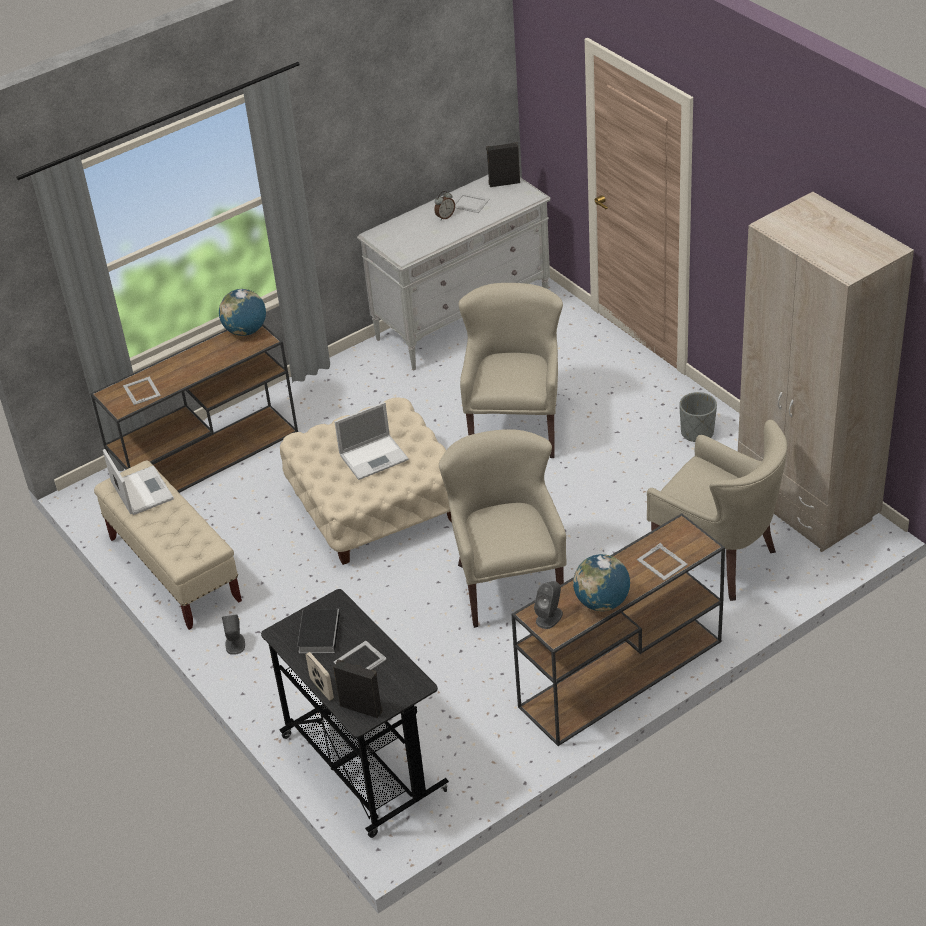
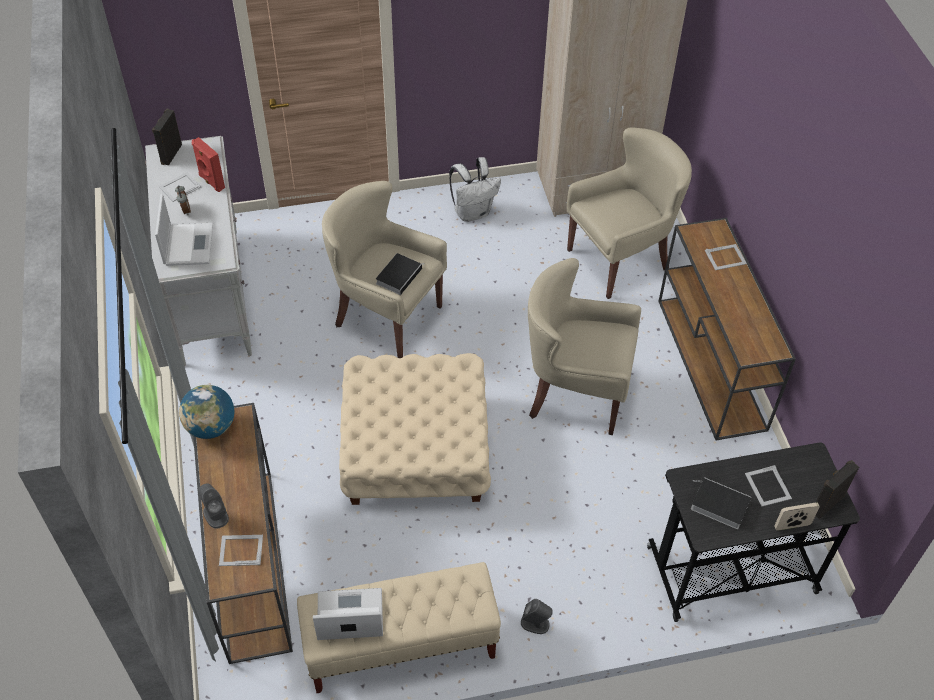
camera: 70 degrees left, 10 degrees up
laptop [334,402,409,480] -> laptop moved to [155,194,213,266]
grey speaker [534,581,563,629] -> grey speaker moved to [199,483,229,529]
globe [573,554,630,611] -> none
grey planter [679,392,717,442] -> white backpack [449,157,501,222]
none -> red speaker [192,137,225,192]
none -> book [376,253,424,295]

